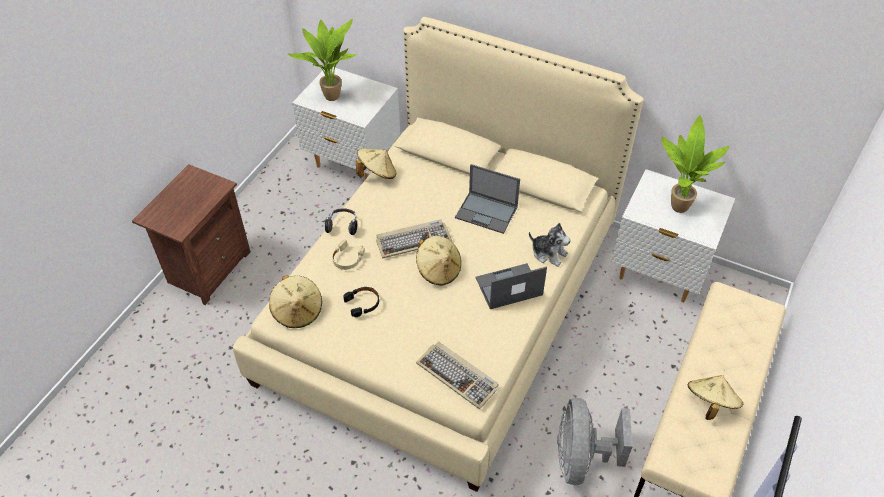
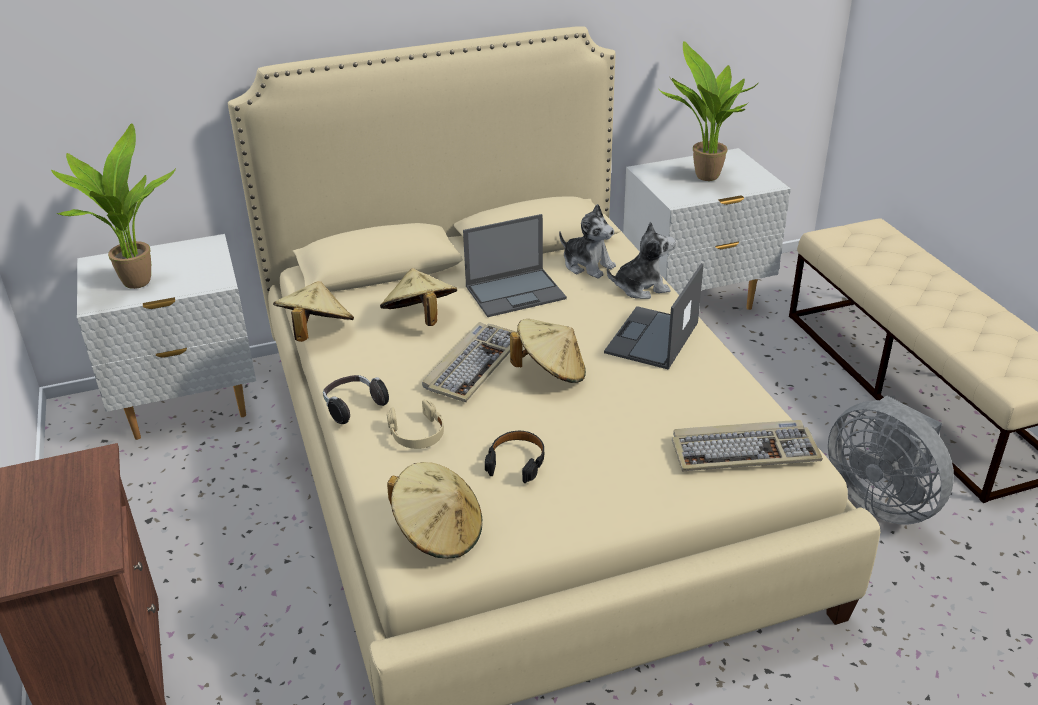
camera: 45 degrees left, 15 degrees down
beige hat [688,375,743,420] -> beige hat moved to [380,268,457,326]
none -> plush toy [559,204,616,279]

